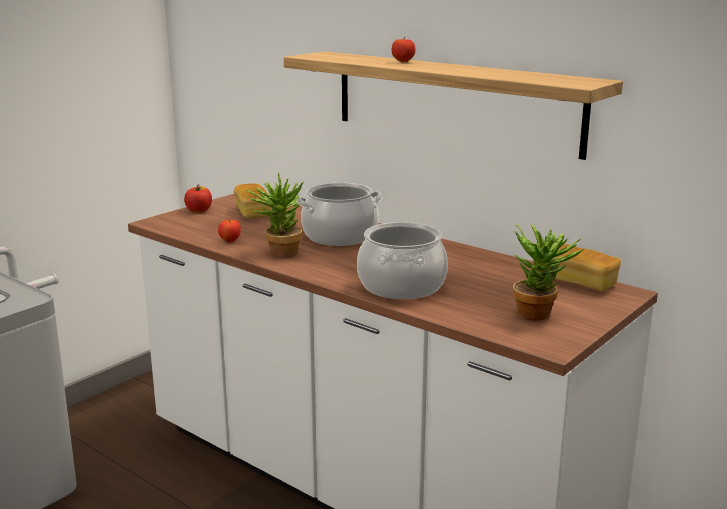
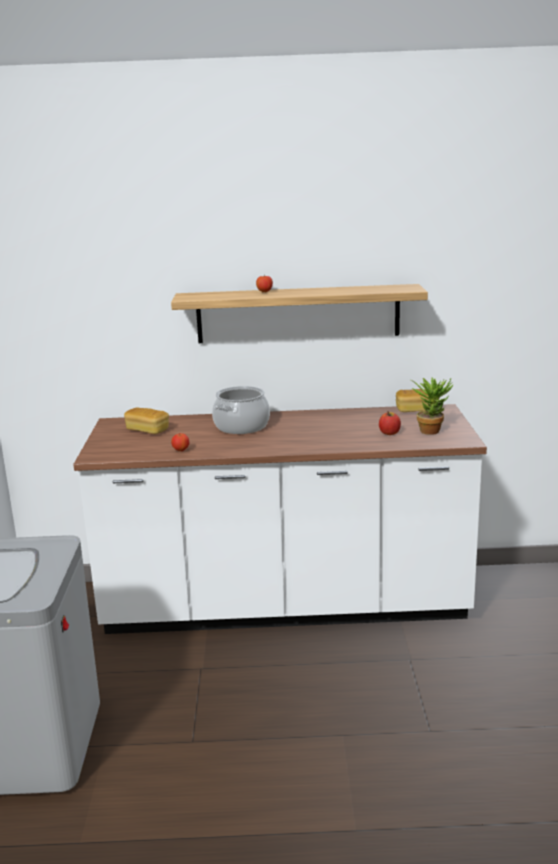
camera: 40 degrees left, 0 degrees up
apple [184,184,212,213] -> apple moved to [379,411,401,435]
potted plant [246,173,303,258] -> none
cooking pot [357,222,448,299] -> none

